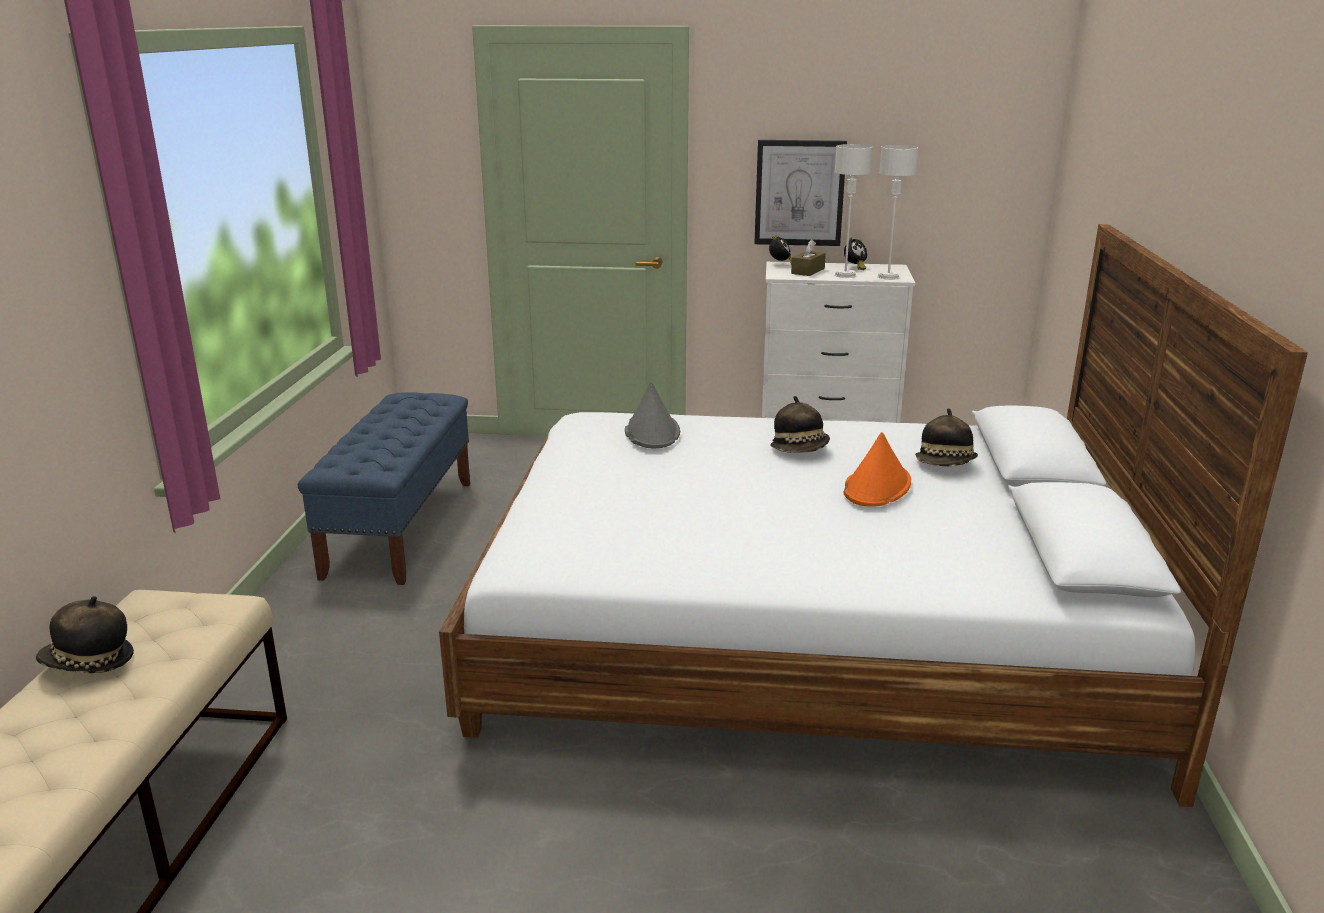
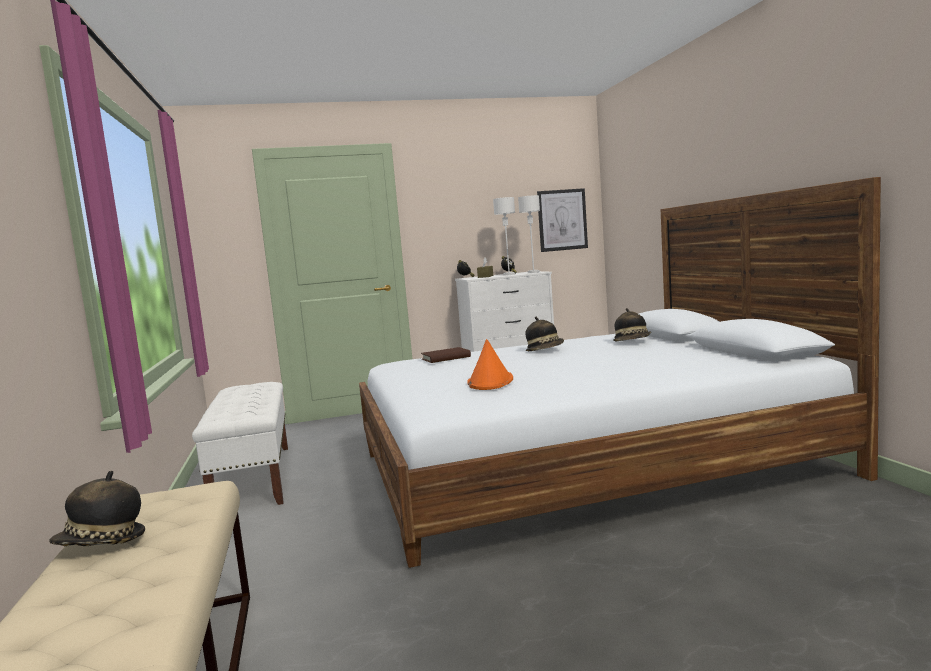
camera: 20 degrees left, 15 degrees down
blue bench [298,392,470,585] -> white bench [192,382,288,505]
grey hat [625,382,680,448] -> brown book [421,347,471,363]
picture [754,140,847,246] -> picture moved to [537,188,588,252]
orange hat [843,432,911,507] -> orange hat moved to [467,339,513,390]

